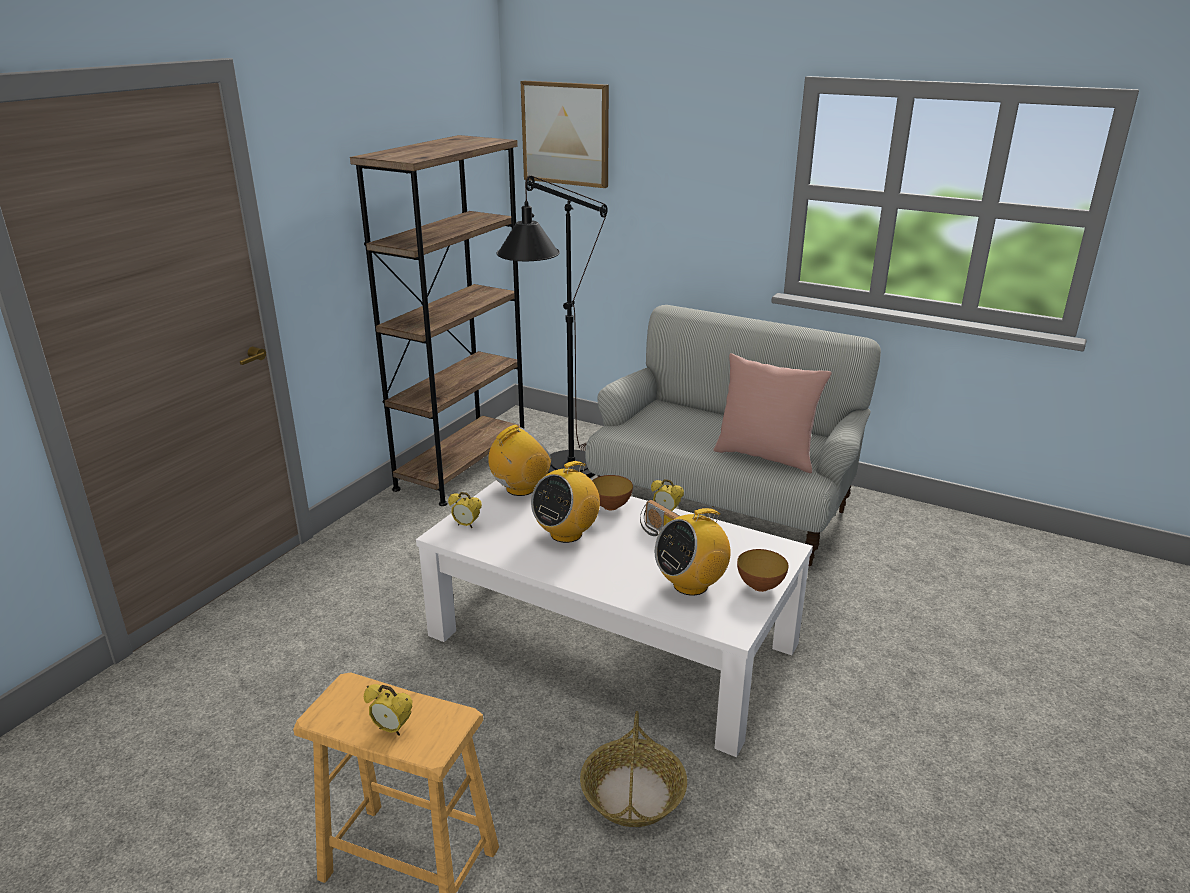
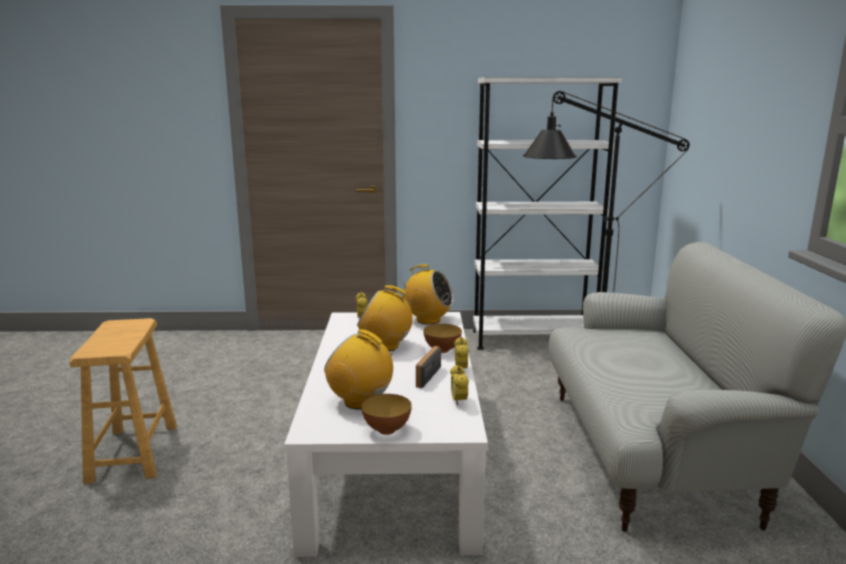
camera: 60 degrees right, 10 degrees down
brown bookcase [350,135,524,506] -> white bookcase [473,77,622,350]
alarm clock [364,684,412,736] -> alarm clock moved to [450,365,469,406]
picture [521,81,609,188] -> none
basket [580,711,687,827] -> none
pink pillow [713,353,832,473] -> none

